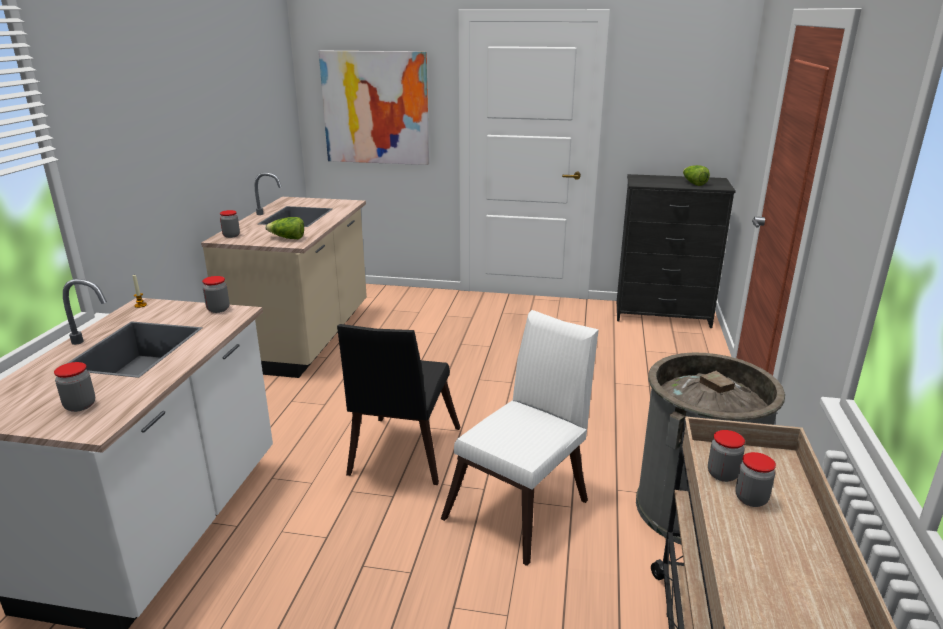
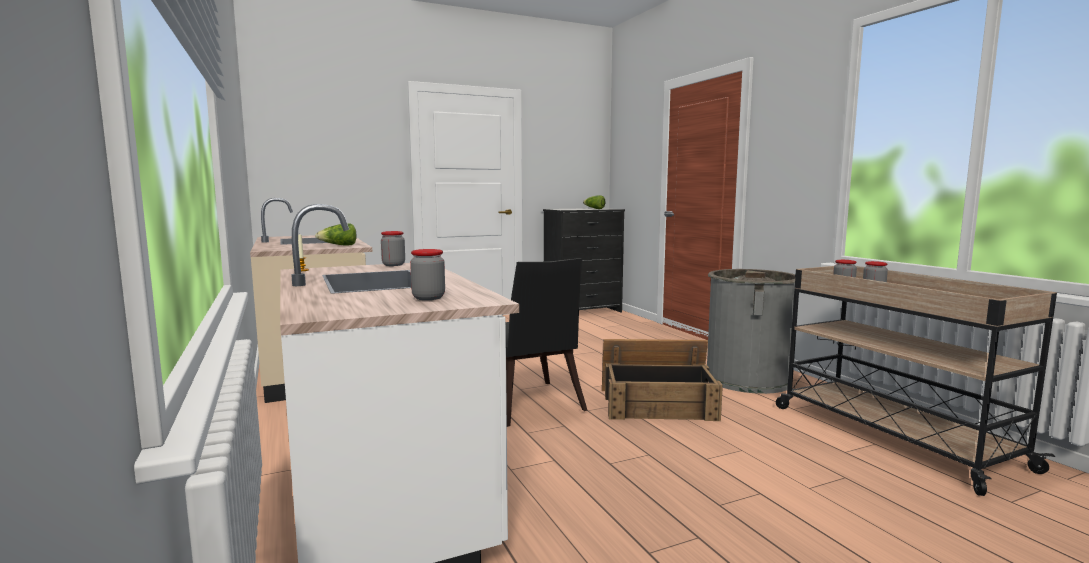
camera: 35 degrees left, 15 degrees down
jar [220,210,240,238] -> none
picture [319,50,429,165] -> none
white chair [441,310,599,566] -> crate [602,339,723,421]

